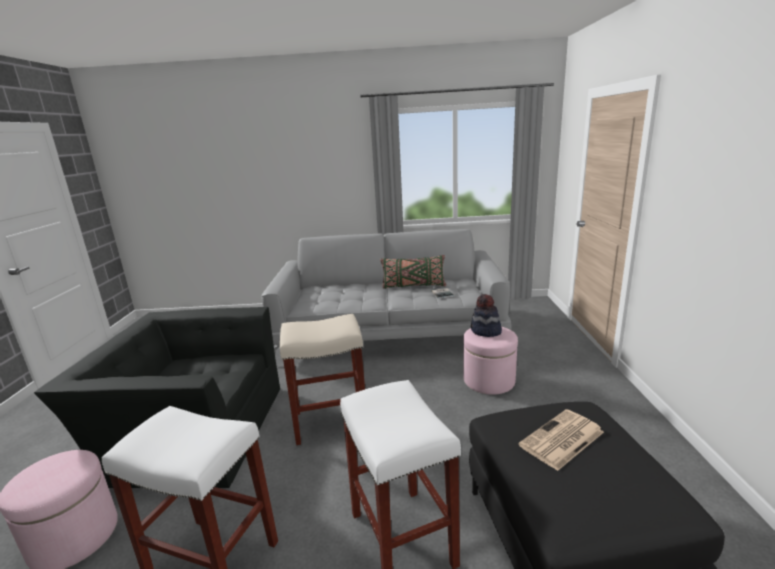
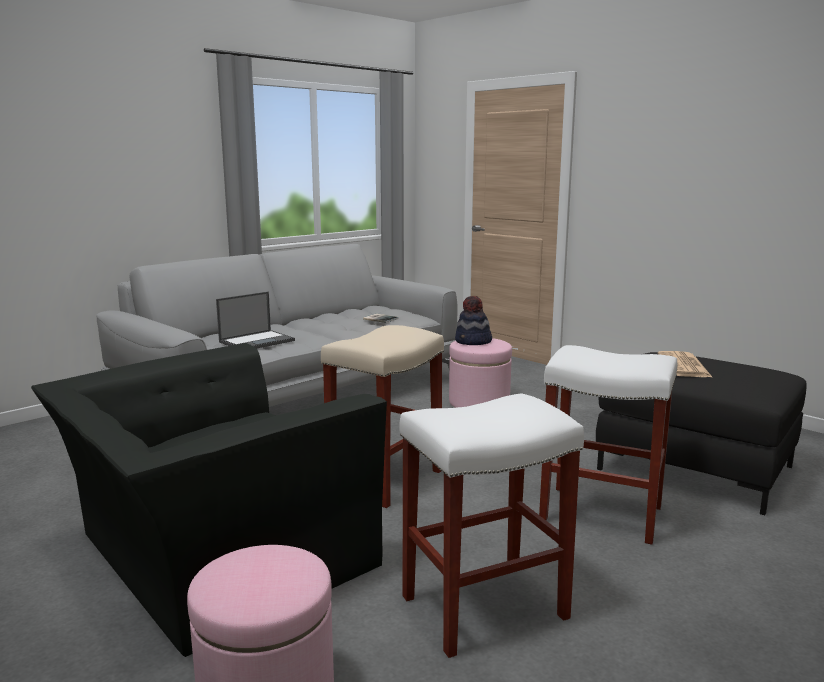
camera: 45 degrees left, 5 degrees down
green pillow [380,255,446,289] -> none
none -> laptop [216,292,295,349]

